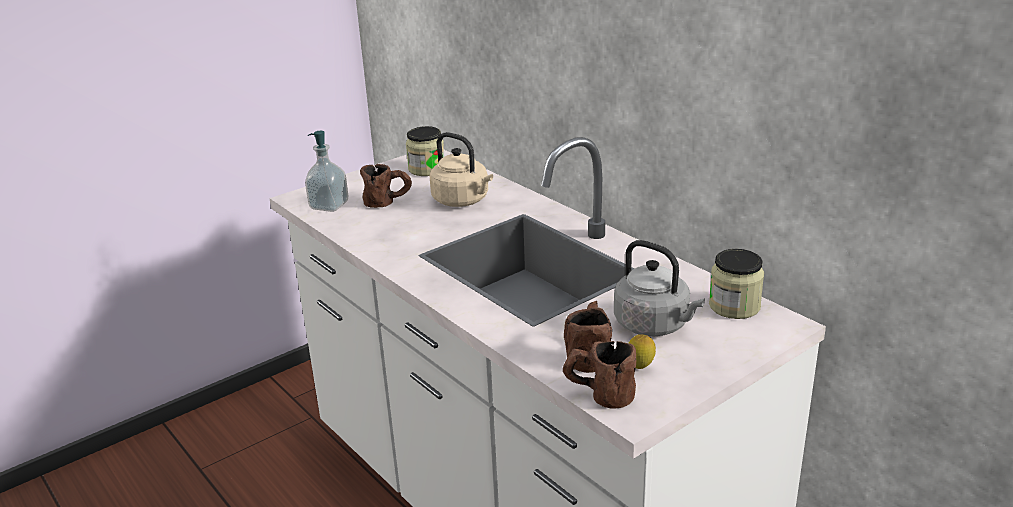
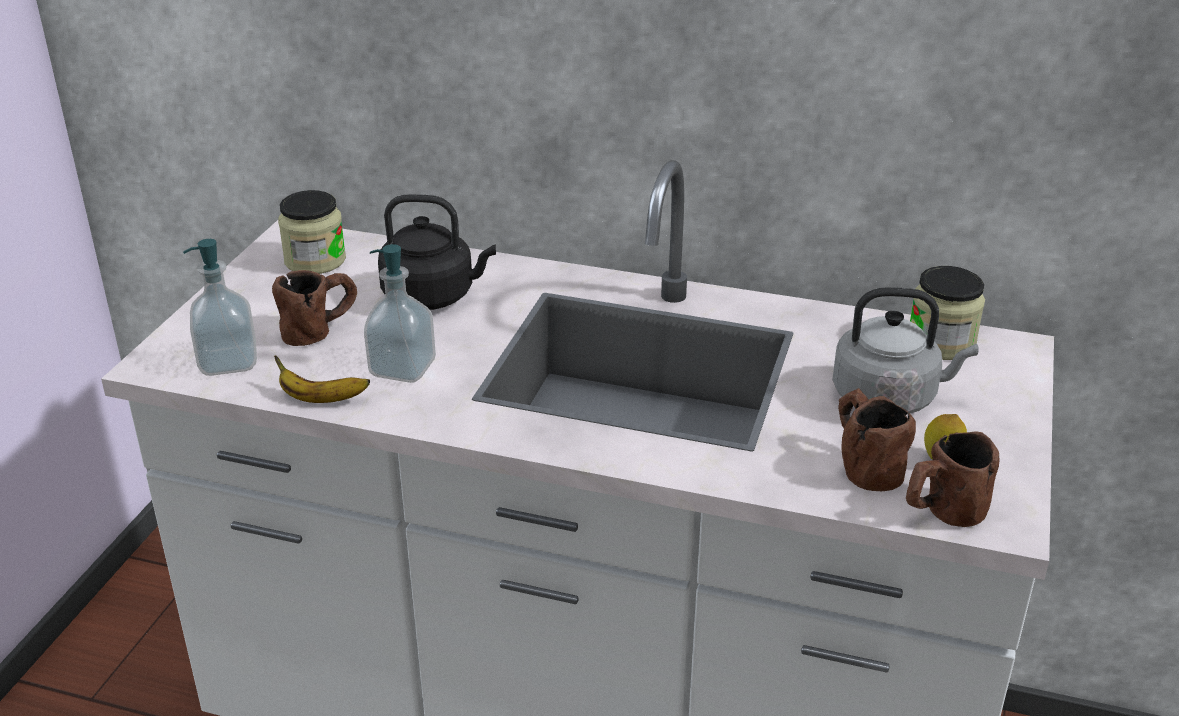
camera: 35 degrees left, 5 degrees up
beige kettle [430,132,493,207] -> black kettle [378,194,496,310]
none -> banana [274,356,370,403]
none -> soap dispenser [364,244,436,383]

